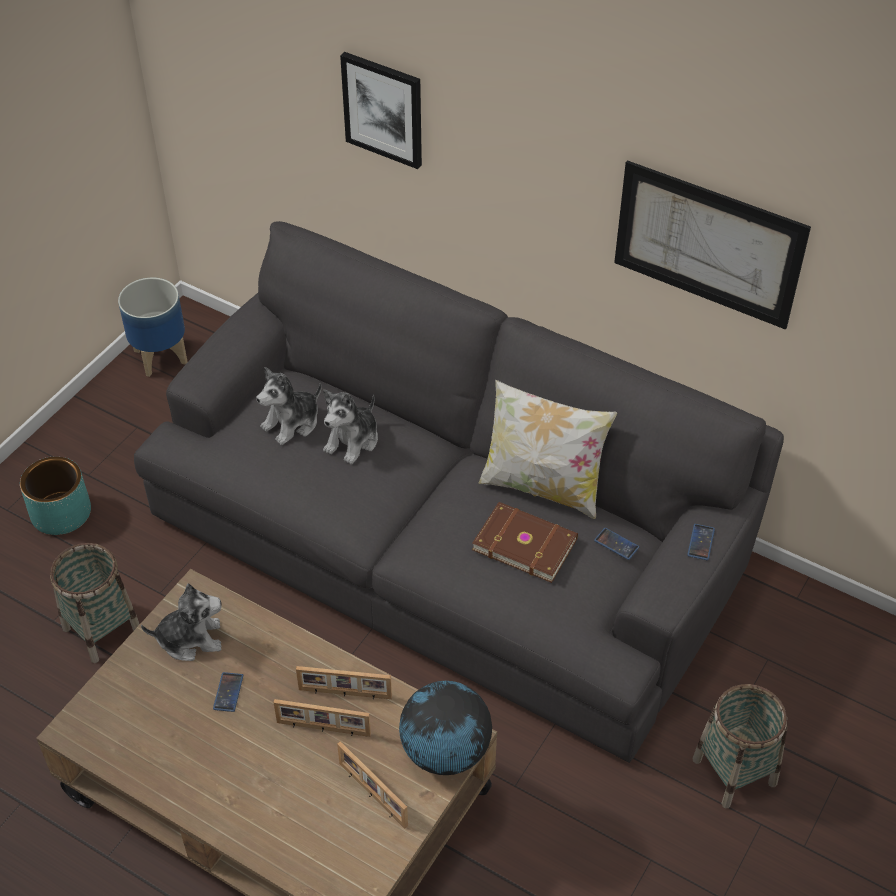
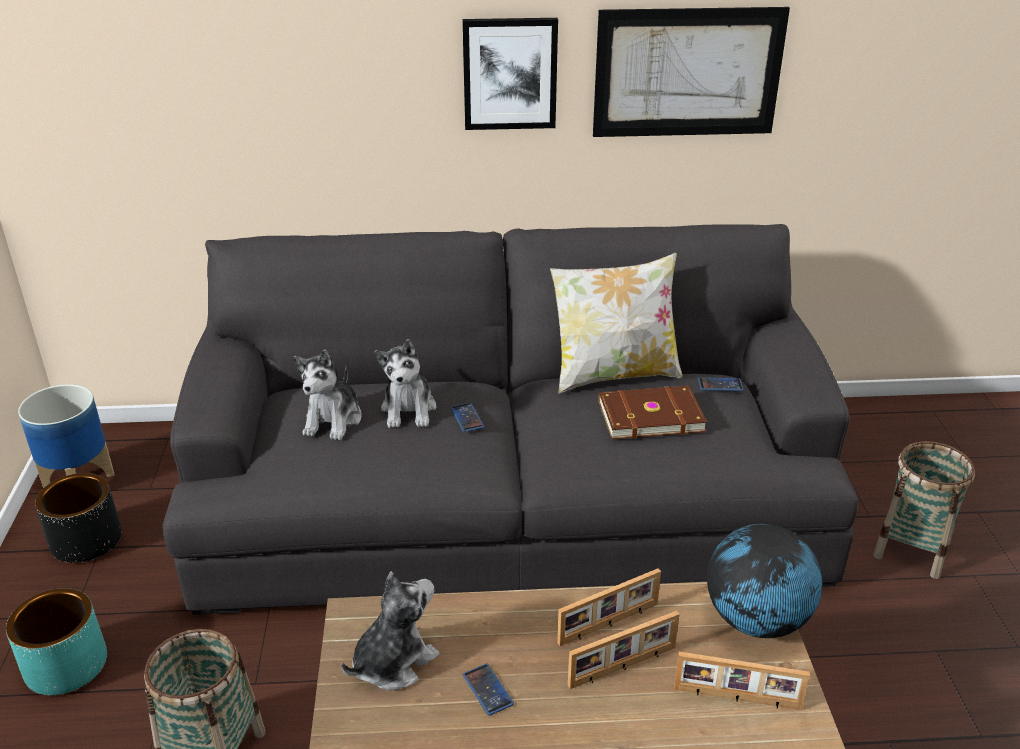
camera: 35 degrees left, 15 degrees down
picture [340,52,422,169] -> picture moved to [462,18,558,130]
phone [687,524,715,560] -> phone moved to [451,403,484,432]
none -> black planter [35,473,122,563]

